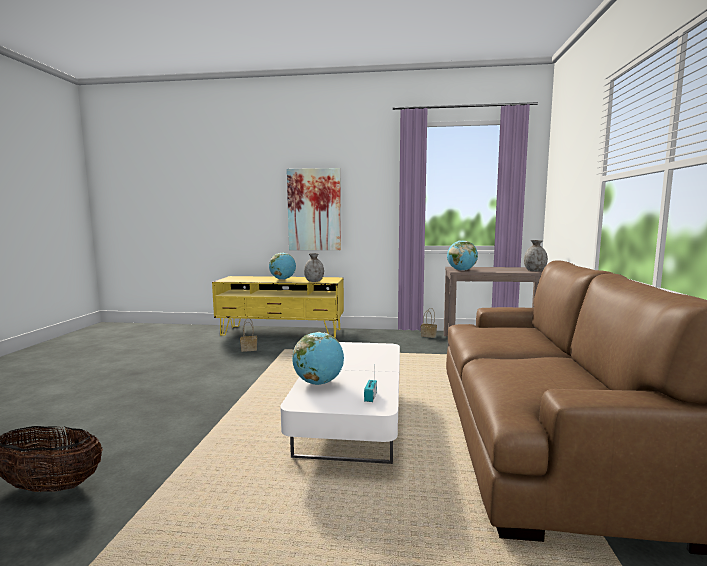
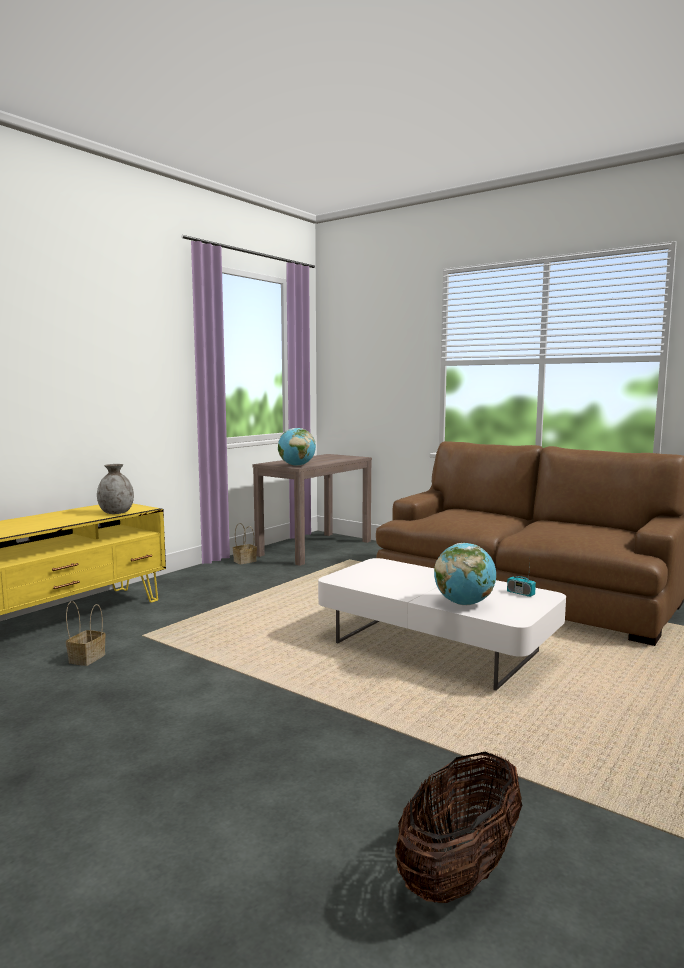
camera: 60 degrees left, 0 degrees up
globe [269,253,296,280] -> none
picture [287,168,341,250] -> none
grey vase [524,240,548,271] -> none

